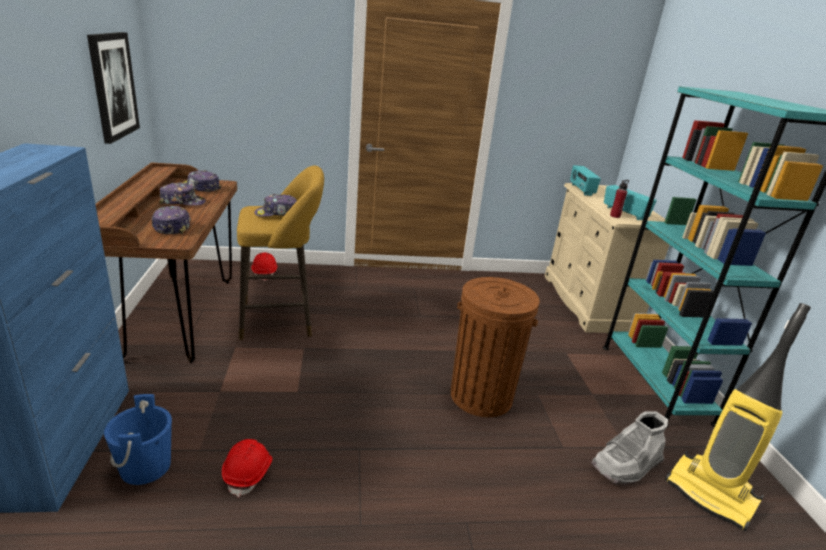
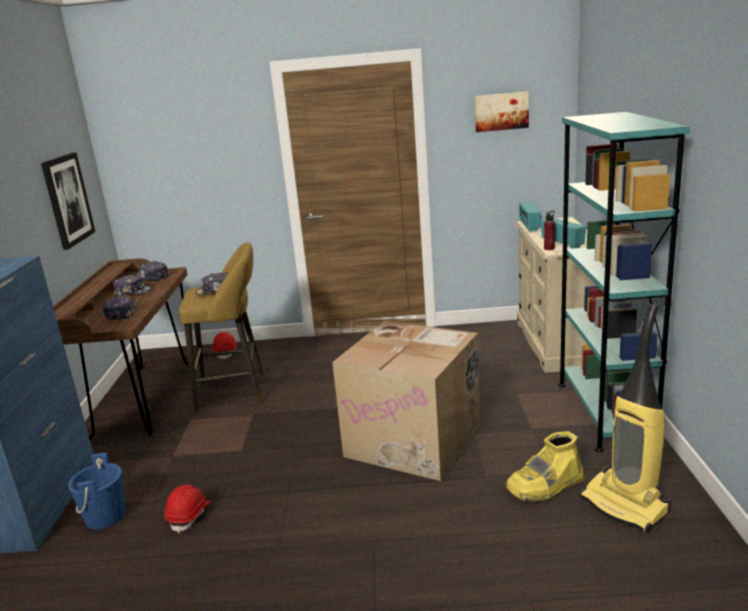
camera: 10 degrees right, 5 degrees down
brown trash can [451,277,540,417] -> cardboard box [332,321,480,481]
grey boot [591,412,668,485] -> yellow boot [505,431,585,502]
none -> picture [475,92,529,132]

